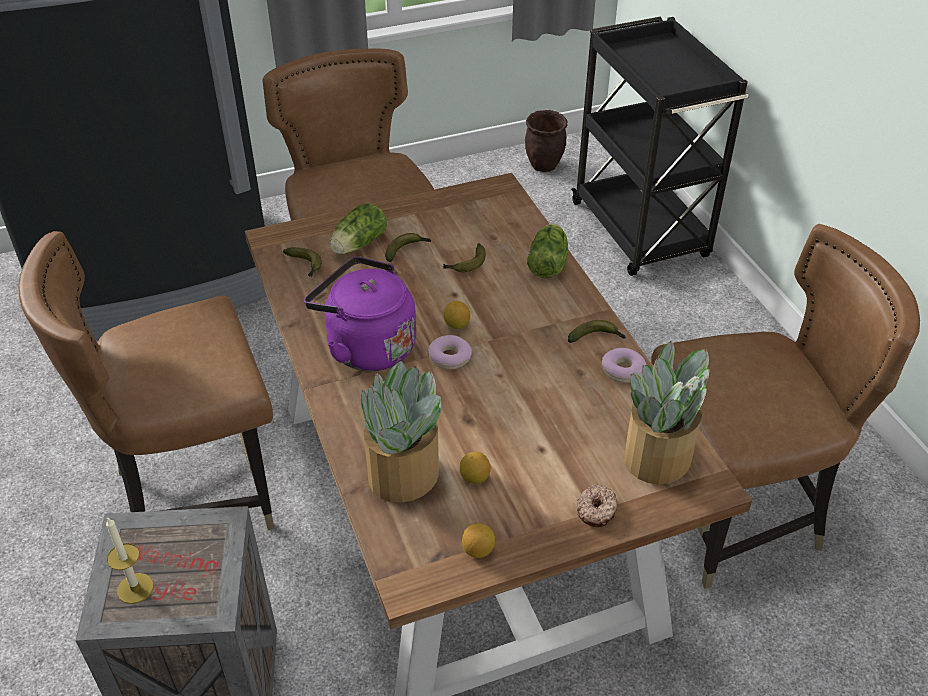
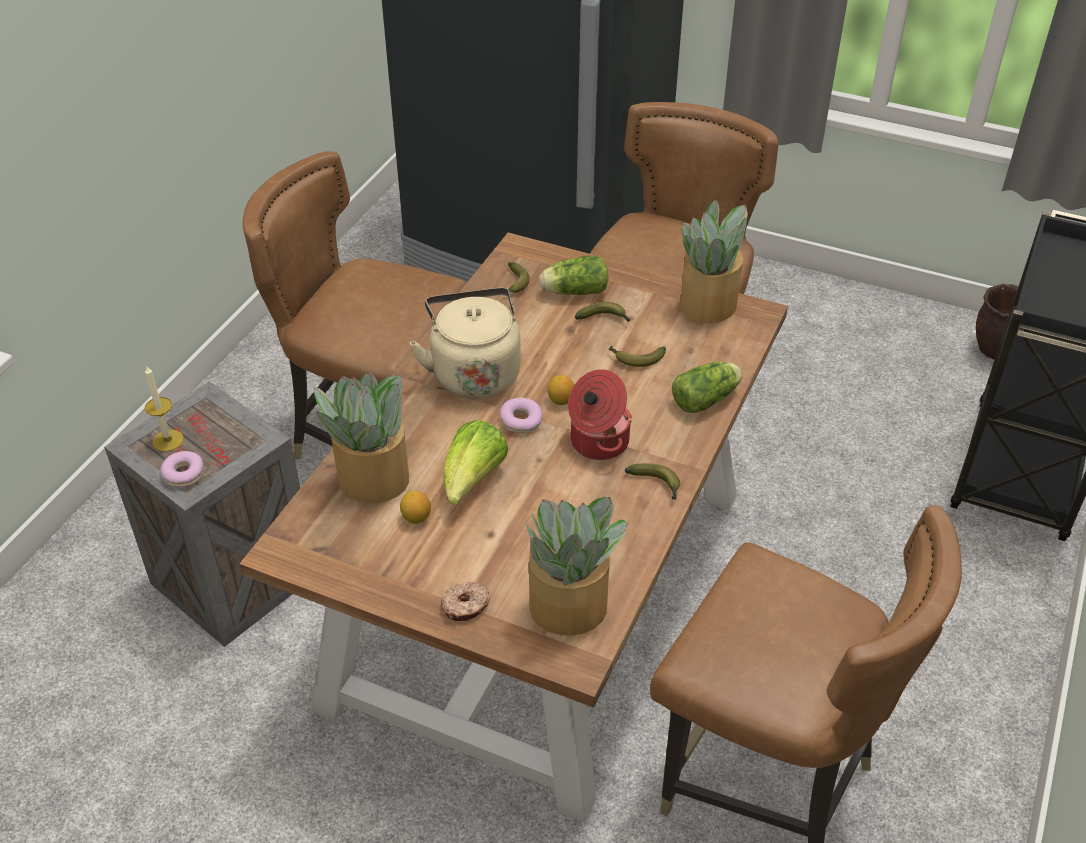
camera: 45 degrees right, 0 degrees up
purple kettle [304,256,416,371] -> beige kettle [410,288,521,399]
lemon [462,523,495,558] -> none
donut [602,348,646,383] -> donut moved to [160,451,204,487]
none -> lettuce [443,420,508,505]
none -> cooking pot [568,369,632,460]
none -> potted plant [680,200,748,323]

